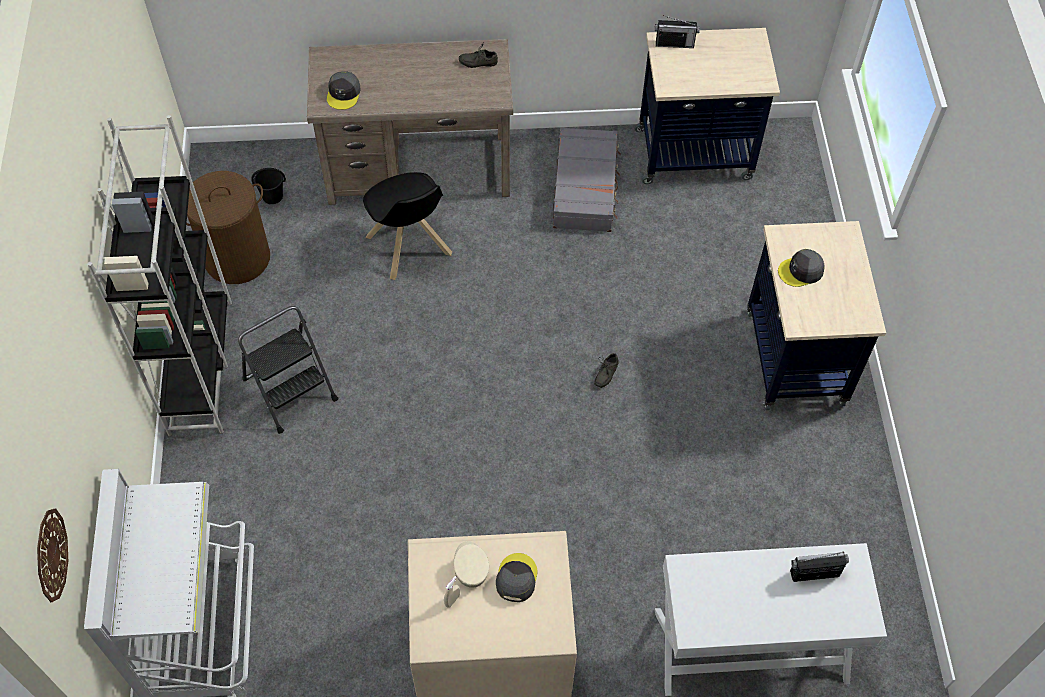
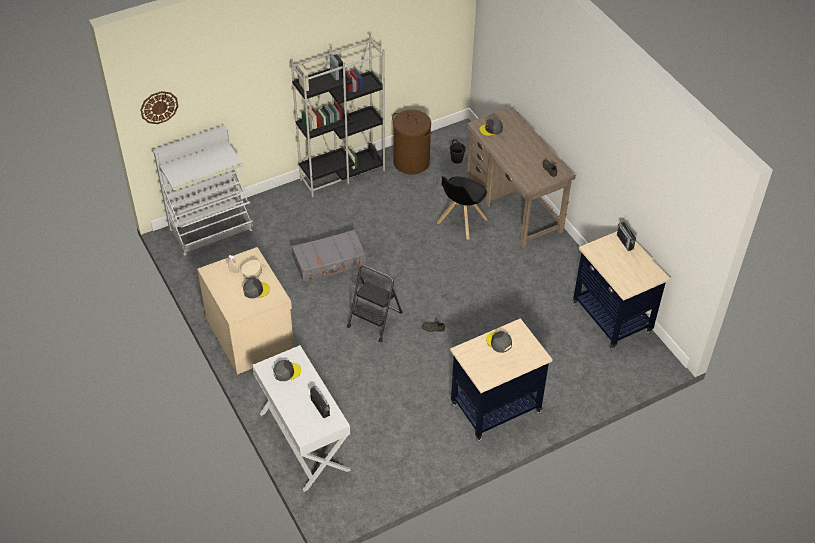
camera: 65 degrees right, 10 degrees down
black step ladder [238,306,339,434] -> black step ladder moved to [347,265,402,342]
grey suitcase [553,127,621,232] -> grey suitcase moved to [292,230,366,282]
none -> grey cap [273,360,301,381]

